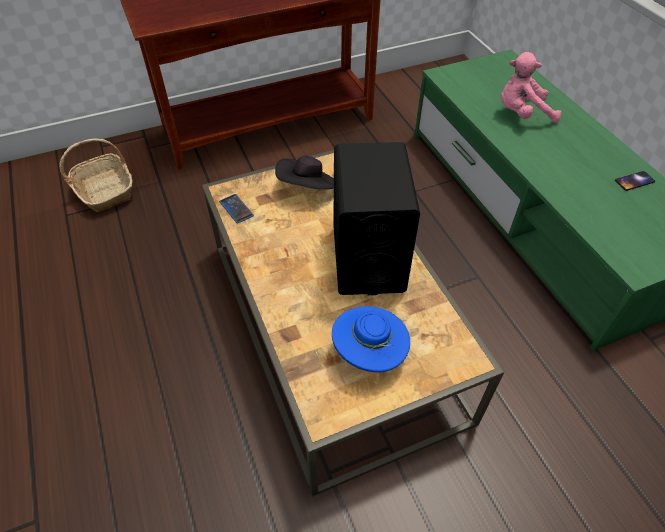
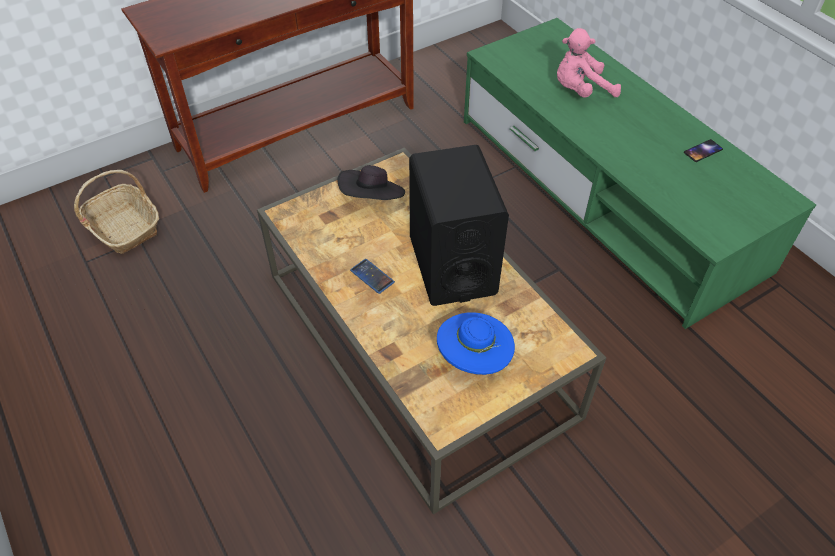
camera: 10 degrees left, 0 degrees up
phone [219,194,254,224] -> phone moved to [350,259,395,294]

